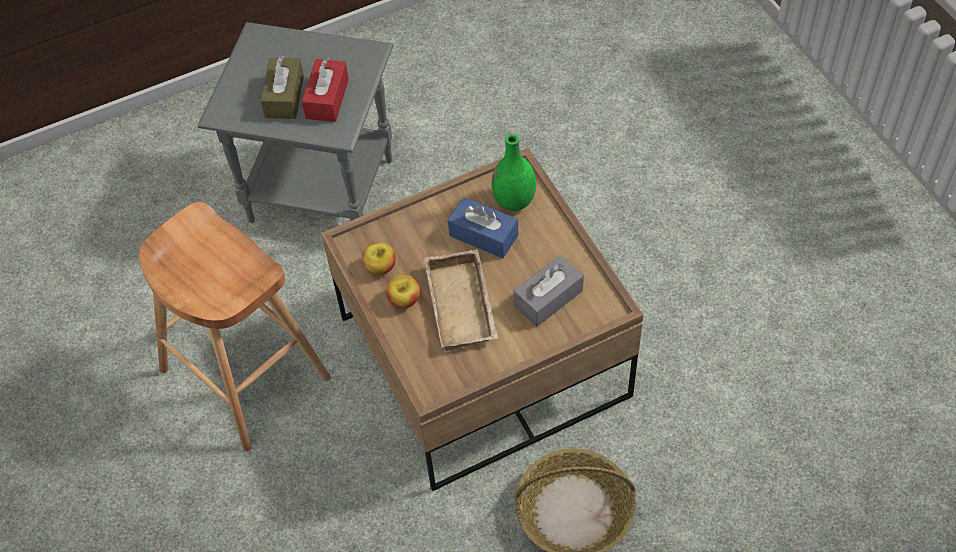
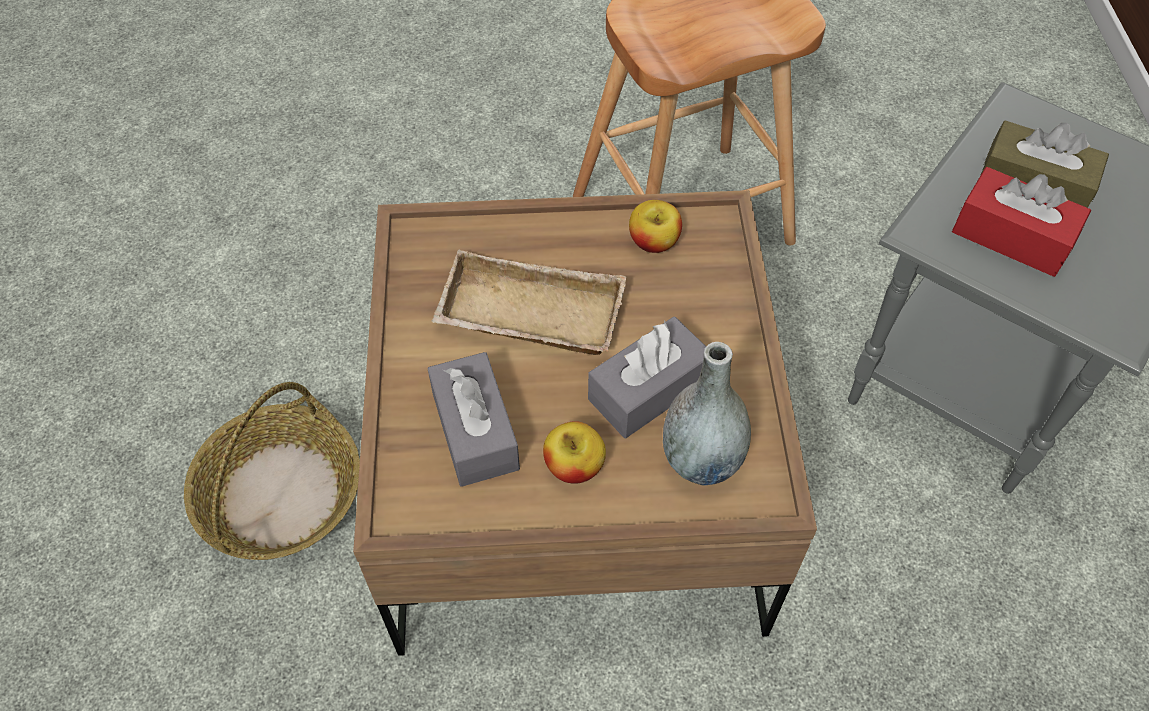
camera: 110 degrees right, 0 degrees up
apple [386,275,420,308] -> apple moved to [543,421,606,484]
blue tissue box [448,197,518,258] -> grey tissue box [588,317,706,438]
green vase [491,134,536,211] -> grey vase [663,342,751,485]

